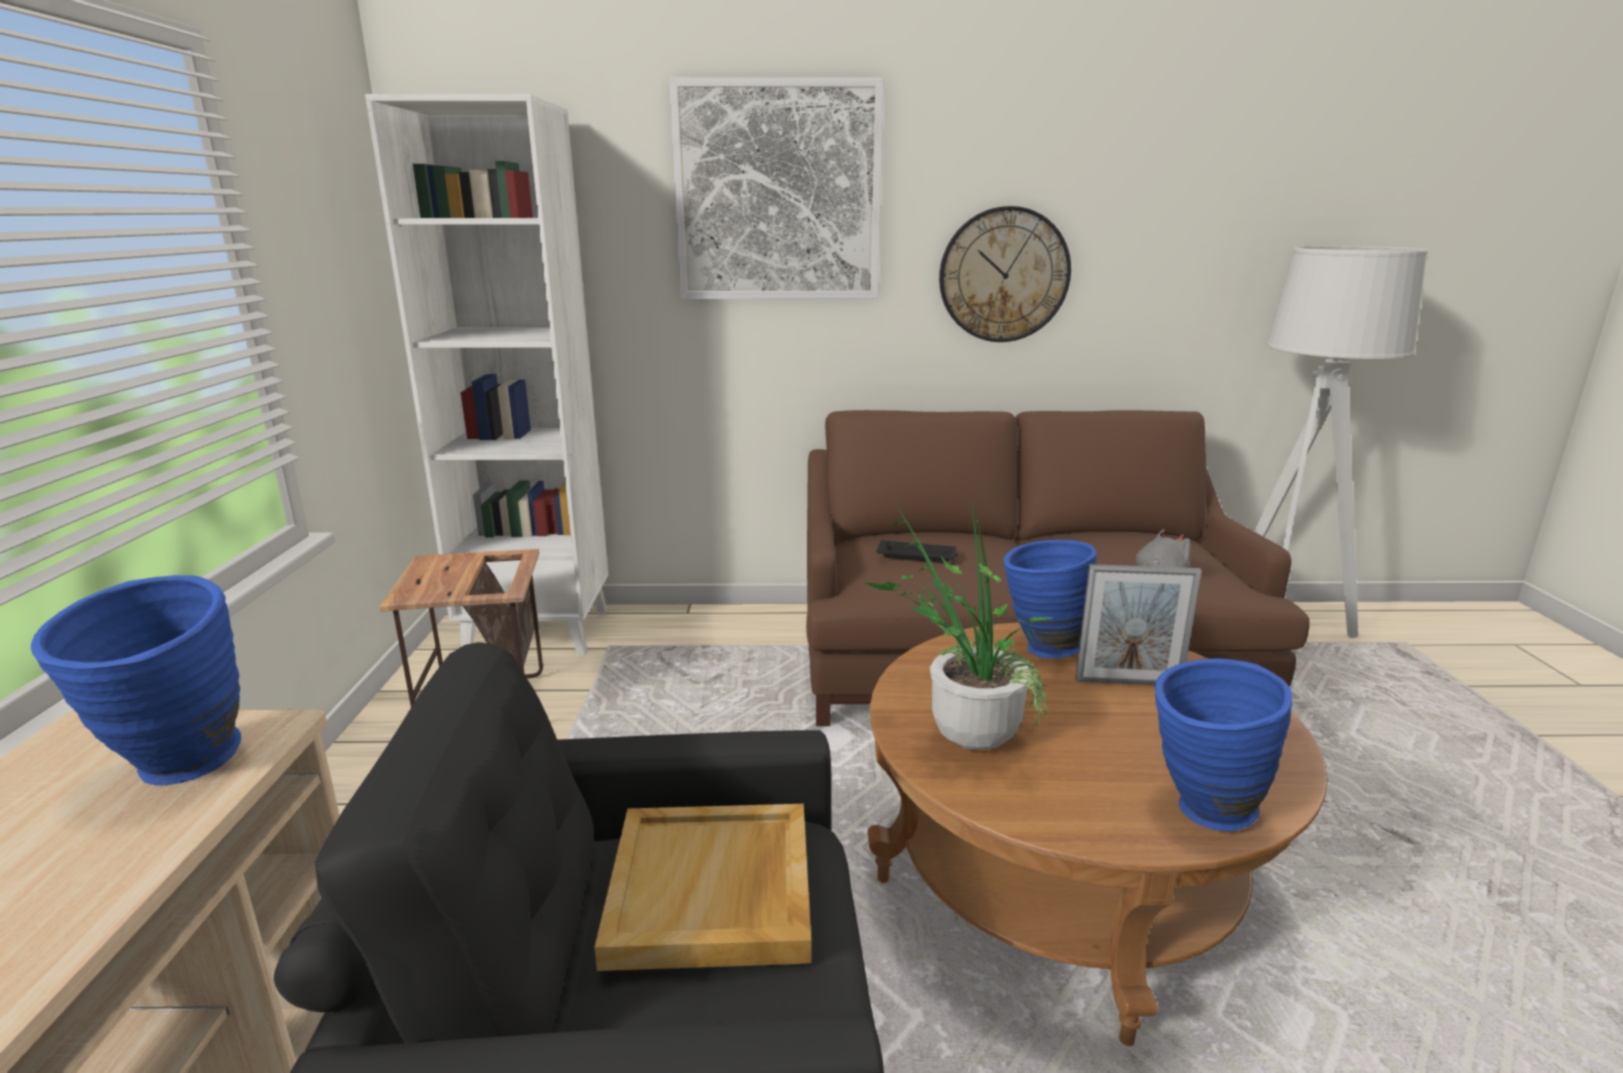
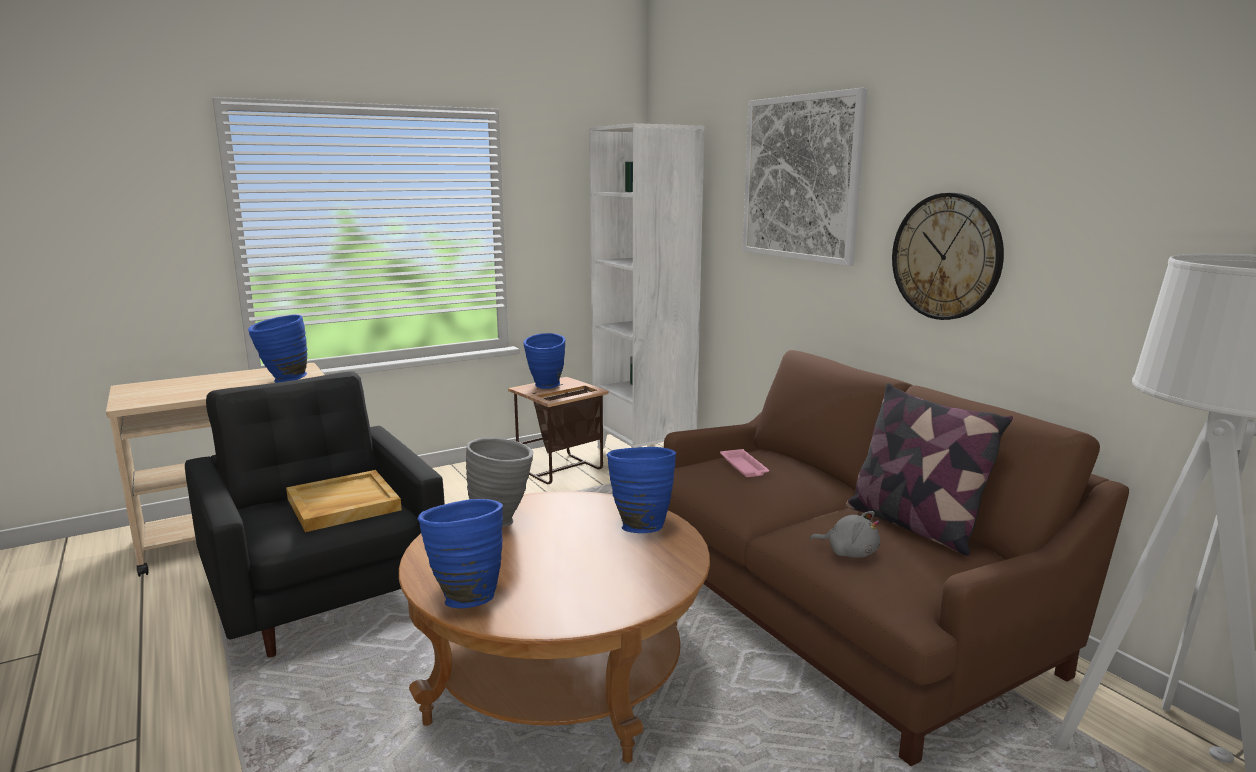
camera: 60 degrees right, 5 degrees down
potted plant [865,501,1052,750] -> grey vase [466,438,533,527]
black tray [876,540,959,563] -> pink tray [720,449,769,477]
picture frame [1075,564,1202,685] -> none
none -> blue vase [523,333,565,389]
none -> pillow [846,383,1013,556]

